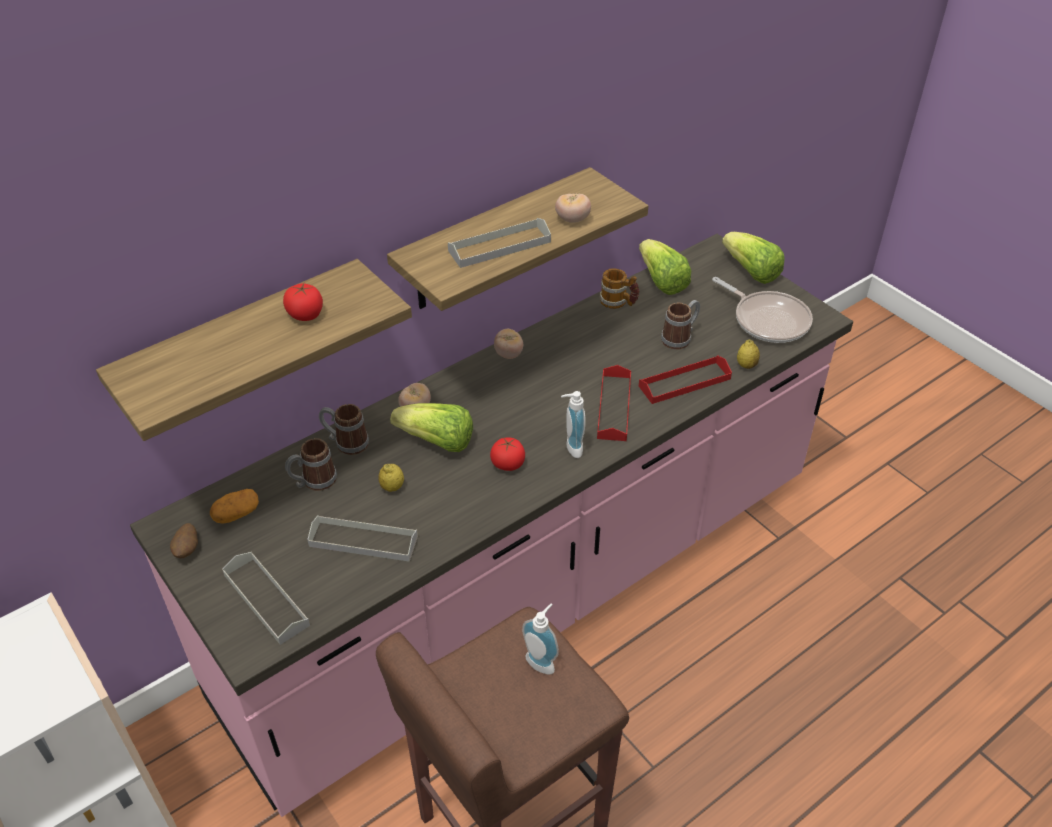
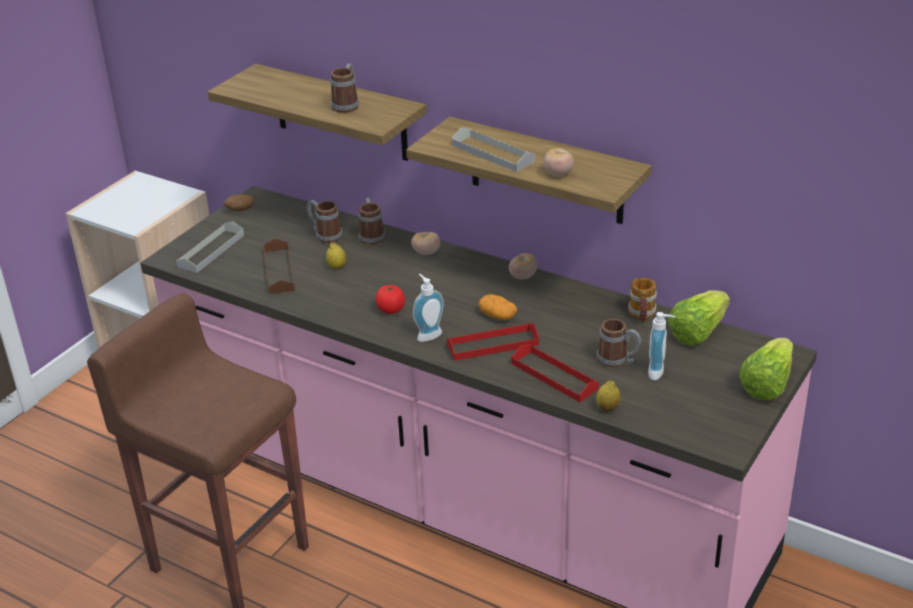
camera: 70 degrees right, 10 degrees down
potato [210,489,259,524] -> potato moved to [478,294,517,320]
tomato [283,283,323,321] -> mug [330,63,359,113]
grey tray [307,515,418,562] -> brown tray [263,239,295,294]
lettuce [390,403,473,452] -> none
soap dispenser [522,603,559,675] -> soap dispenser moved to [648,312,675,380]
frying pan [712,277,813,343] -> none

